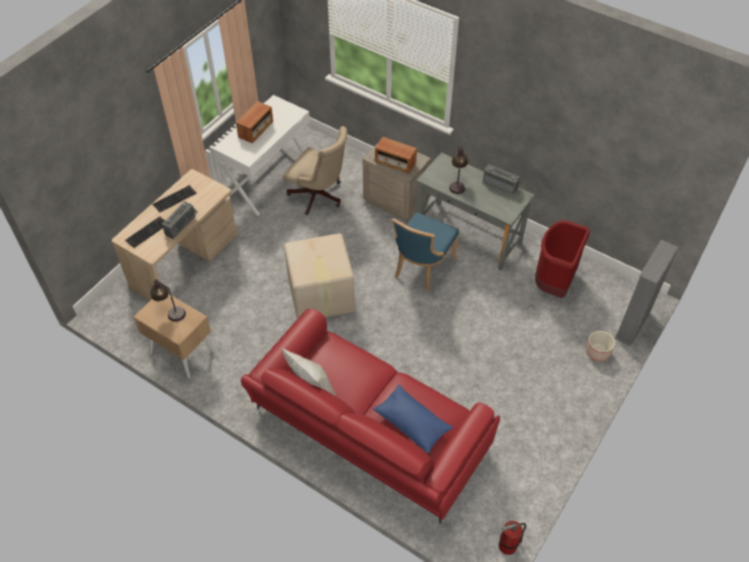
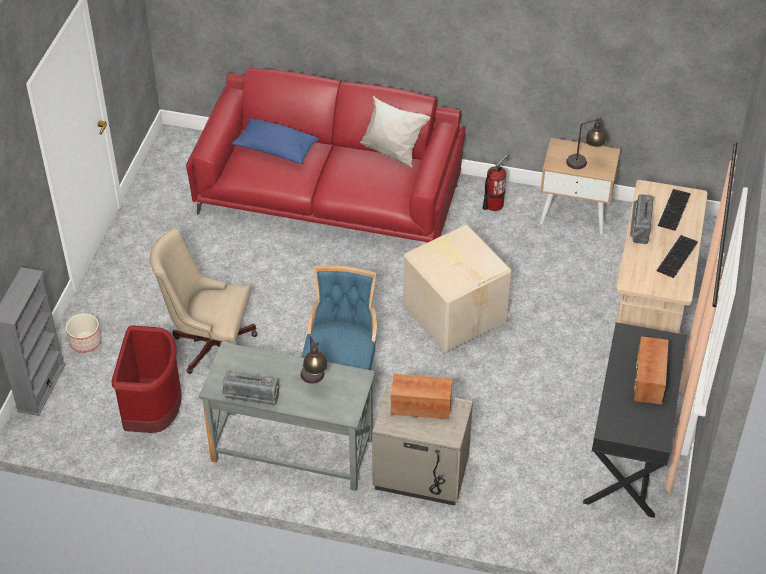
camera: 160 degrees right, 5 degrees down
white desk [213,95,310,216] -> black desk [583,322,687,518]
beige office chair [283,126,347,215] -> beige office chair moved to [150,228,258,374]
fire extinguisher [499,521,526,555] -> fire extinguisher moved to [483,155,508,211]

